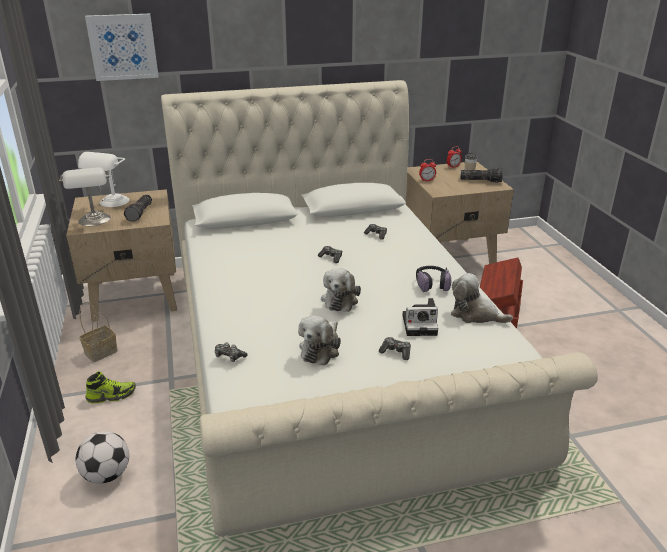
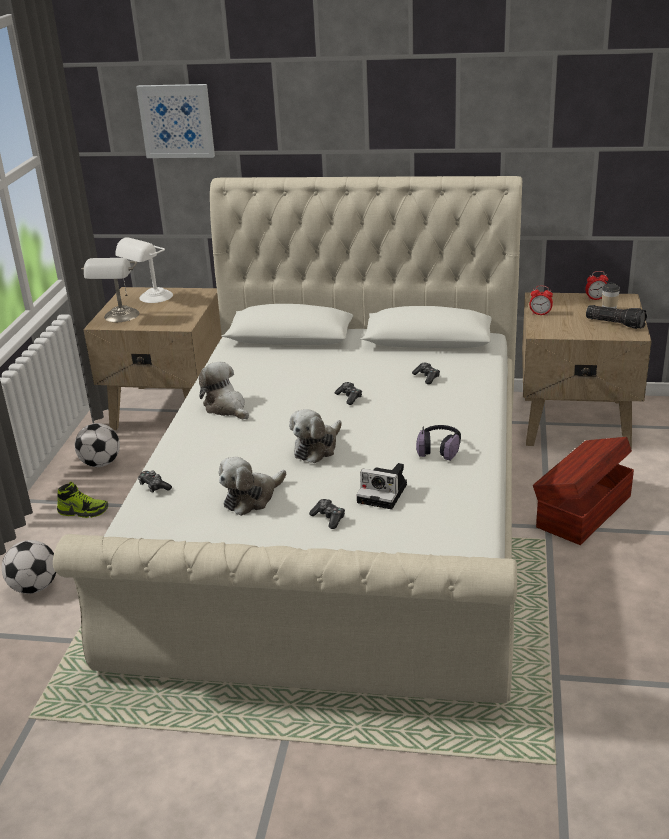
camera: 25 degrees right, 0 degrees up
basket [79,302,118,362] -> football [75,423,120,467]
flashlight [124,195,152,222] -> none
plush toy [451,273,513,323] -> plush toy moved to [199,362,249,419]

